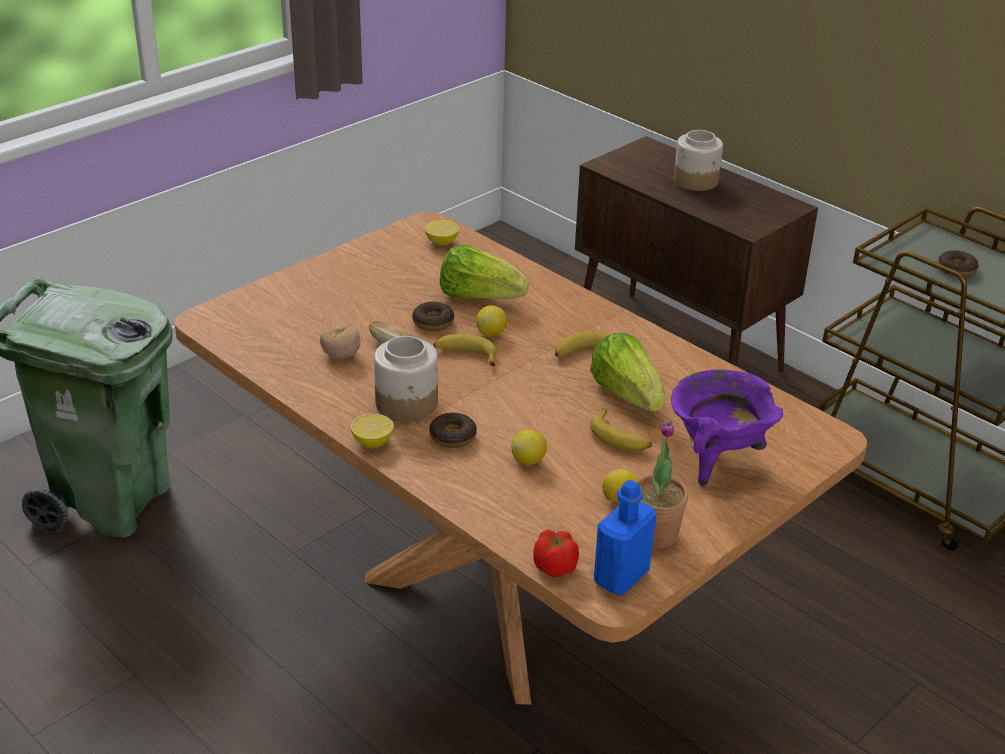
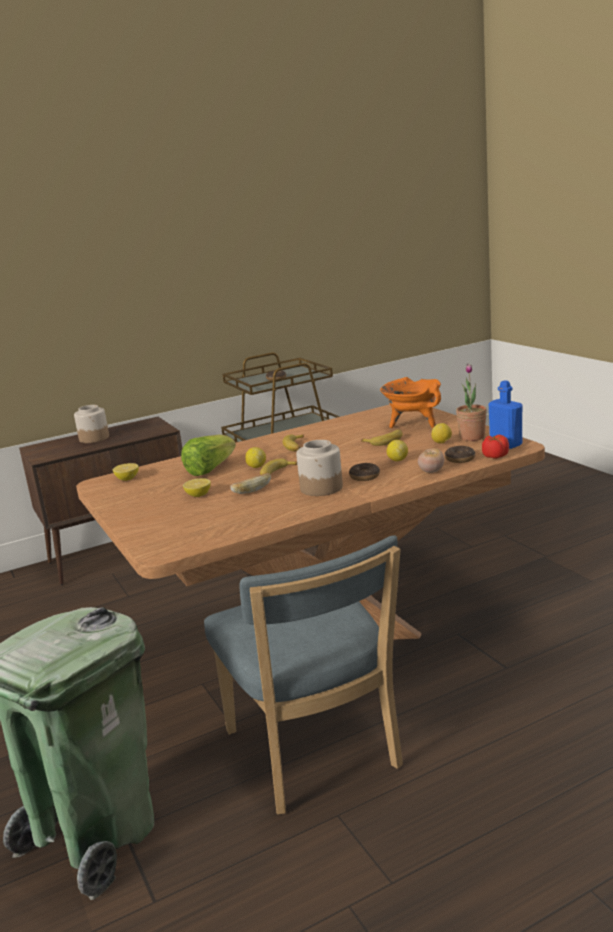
camera: 70 degrees left, 15 degrees down
tomato [320,326,361,359] -> tomato moved to [418,448,444,473]
lemon [351,414,394,448] -> lemon moved to [183,478,211,497]
donut [412,301,454,331] -> donut moved to [444,446,475,463]
lettuce [590,333,665,412] -> none
purple cooking pot [671,369,783,486] -> orange cooking pot [380,377,441,428]
none -> blue chair [204,535,403,814]

